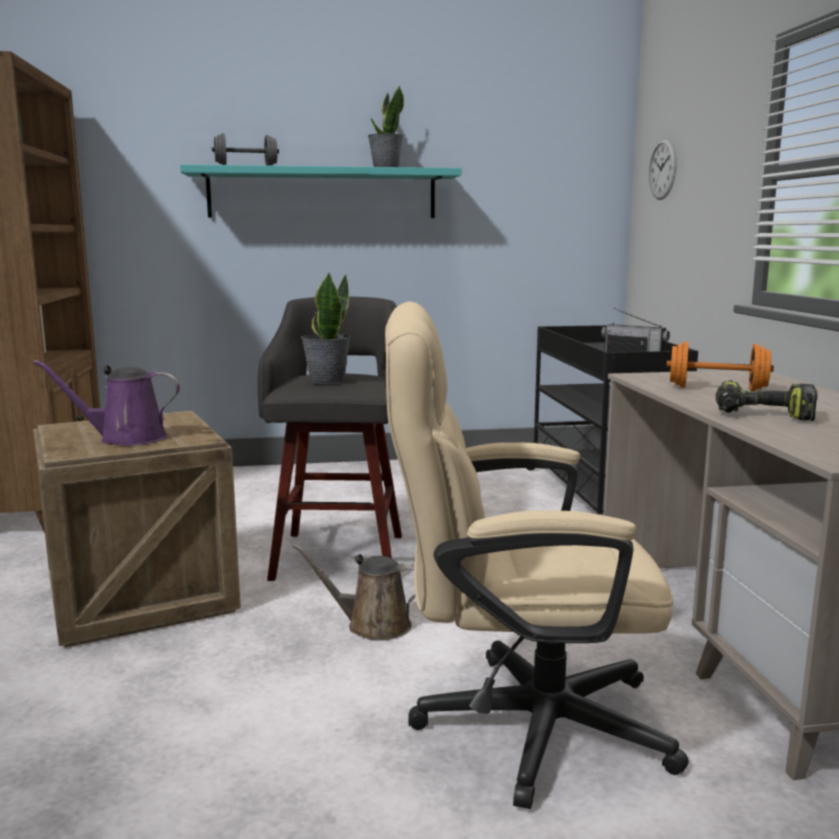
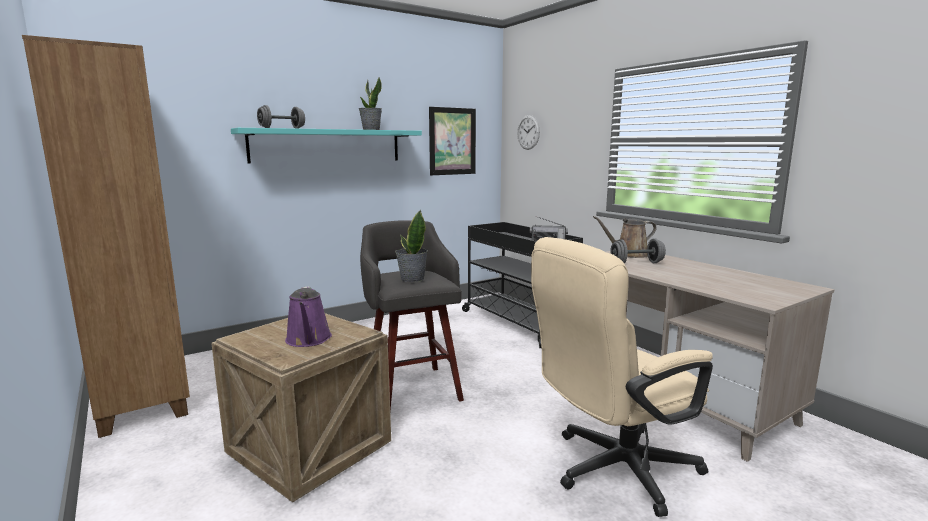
camera: 25 degrees left, 0 degrees up
purple watering can [33,360,180,446] -> purple watering can turned 75 degrees counterclockwise [285,286,332,347]
brown watering can [292,544,416,641] -> brown watering can moved to [593,216,657,258]
orange dumbbell [666,341,774,391] -> grey dumbbell [610,239,666,263]
power drill [716,380,817,421] -> none
none -> picture [429,107,476,175]

